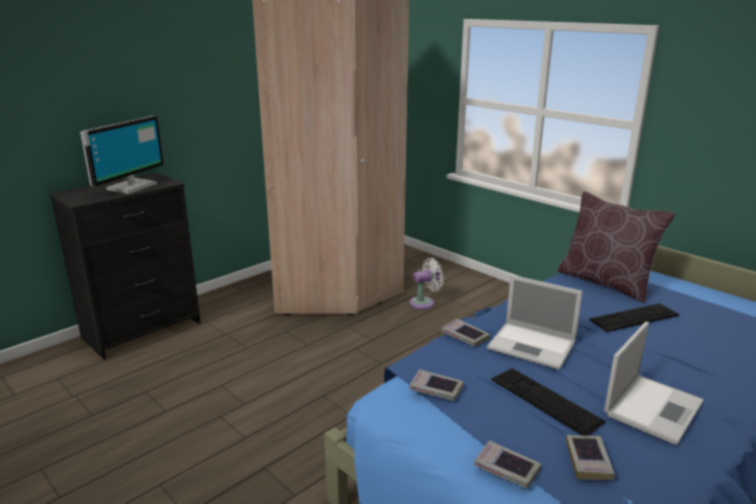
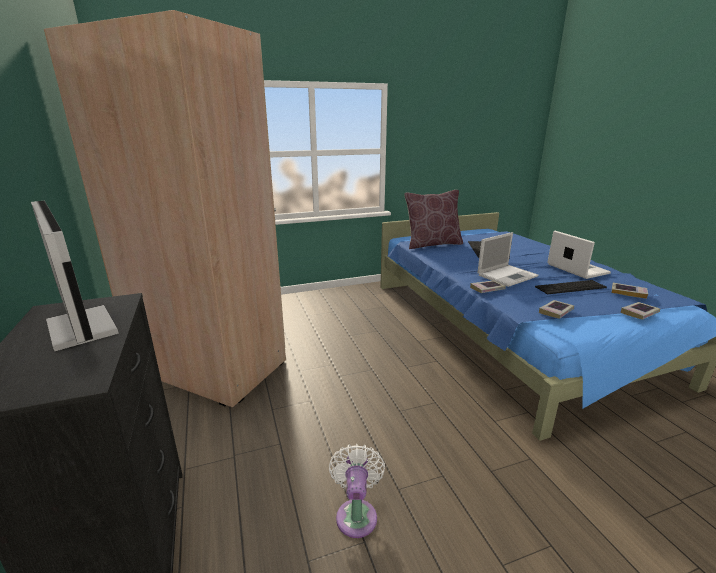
camera: 65 degrees left, 0 degrees up
white fan [409,258,444,309] -> white fan moved to [329,444,385,538]

